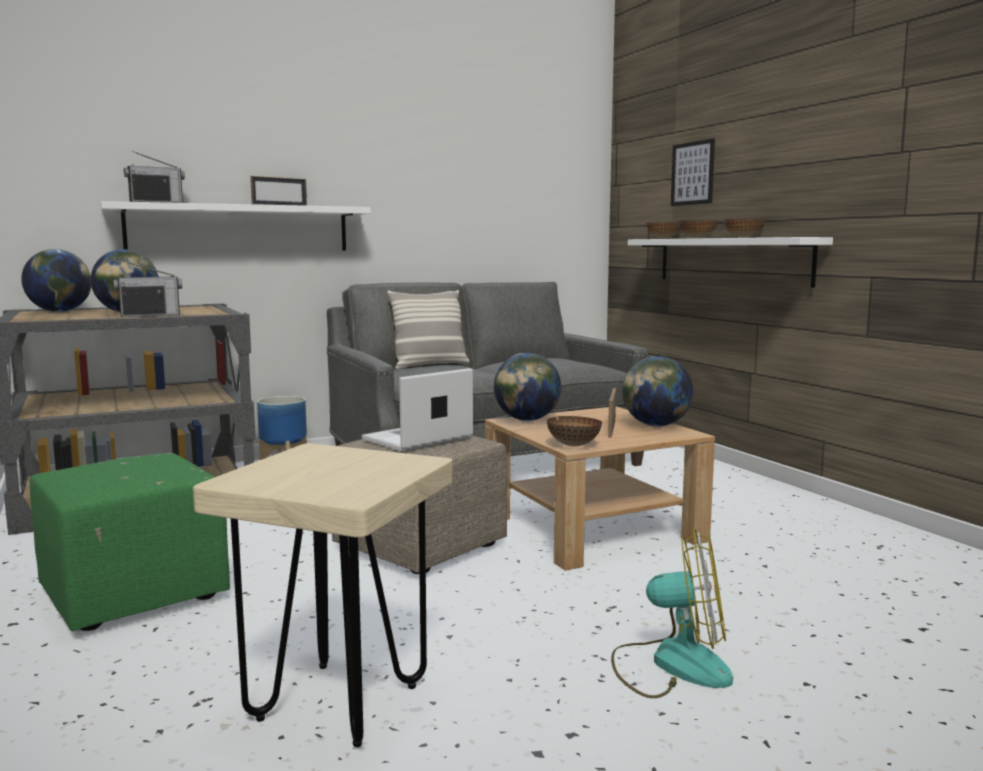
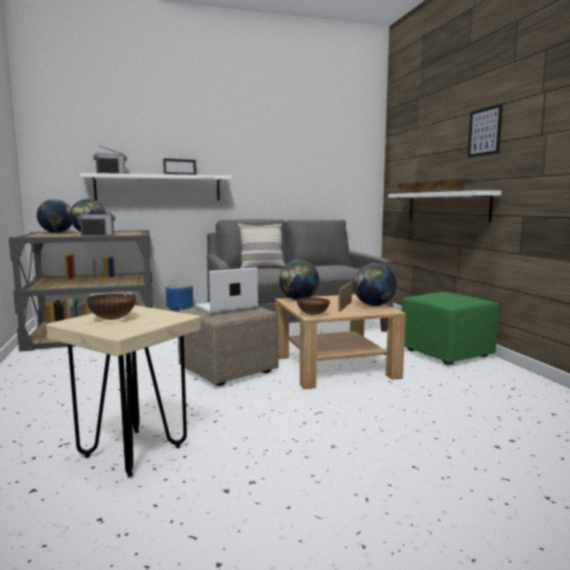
camera: 10 degrees right, 0 degrees up
green ottoman [30,453,230,631] -> green ottoman moved to [402,292,499,365]
fan [611,528,733,698] -> none
picture [671,138,715,206] -> picture moved to [468,104,503,158]
none -> bowl [86,294,136,320]

